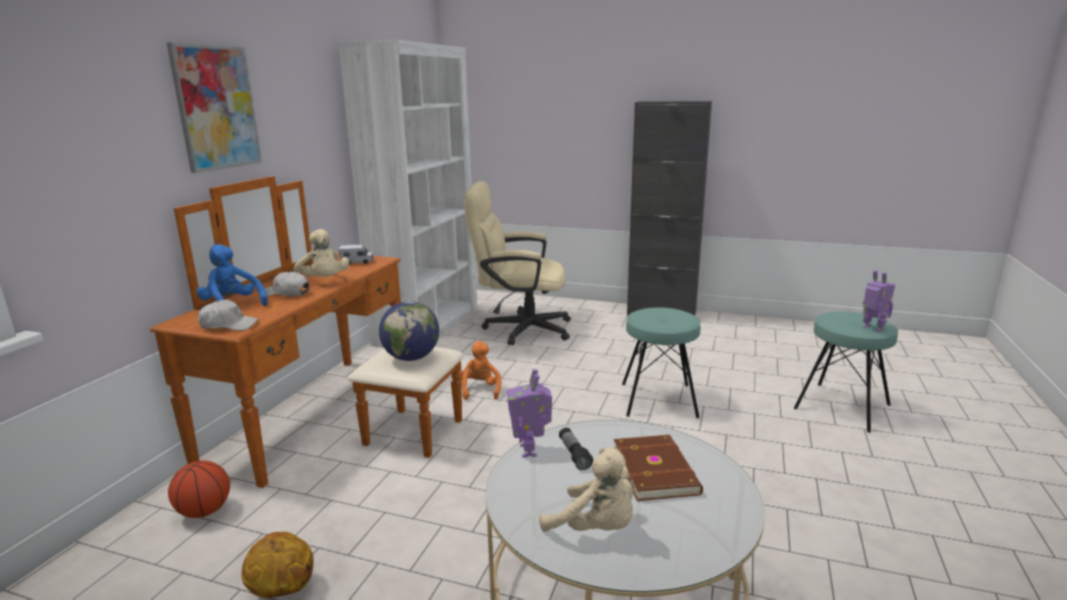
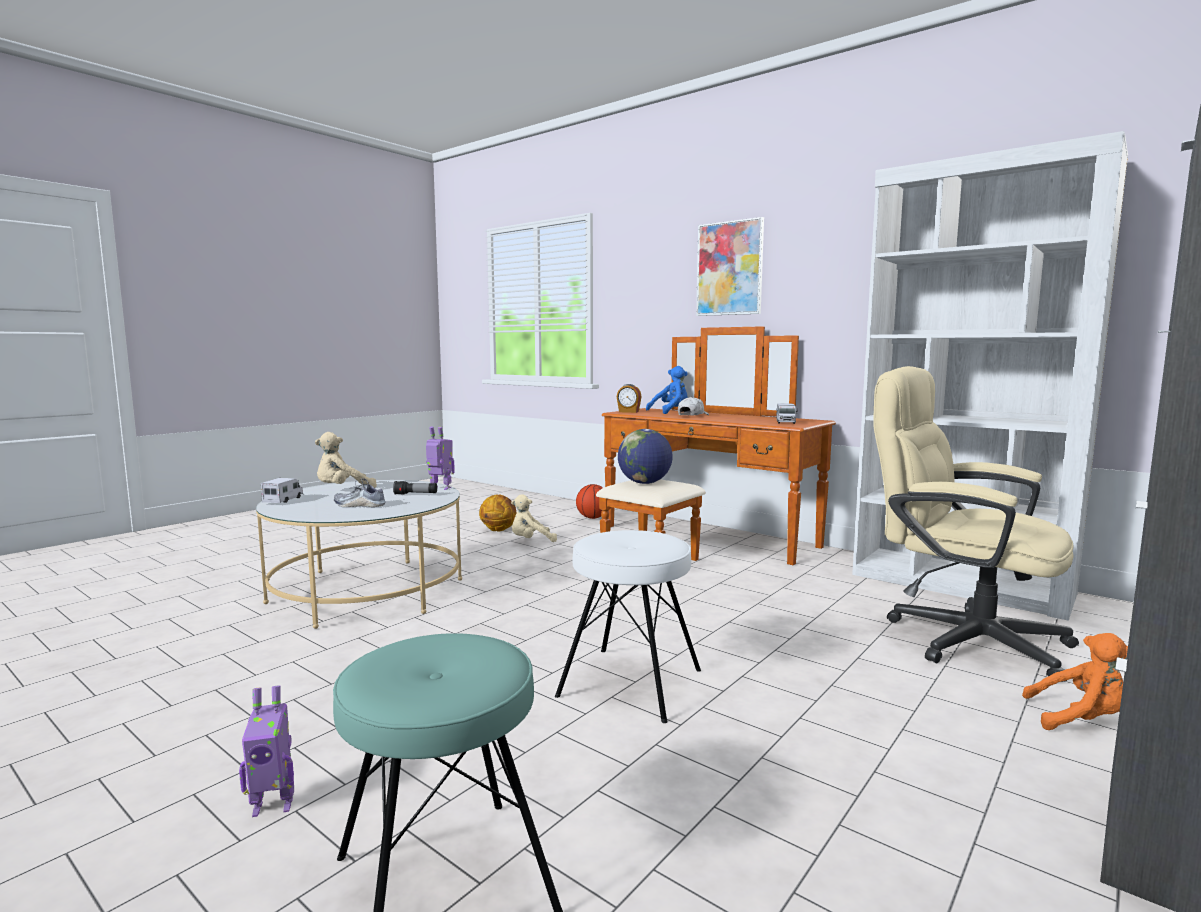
camera: 110 degrees right, 10 degrees down
white cap [198,300,258,331] -> alarm clock [617,384,642,413]
beige plush toy [293,229,349,277] -> beige plush toy moved to [511,494,557,542]
orange plush toy [459,341,501,400] -> orange plush toy moved to [1022,633,1128,730]
beige office chair [464,181,571,345] -> beige office chair turned 75 degrees counterclockwise [873,366,1079,682]
brown book [614,435,703,501] -> shoe [334,478,386,507]
turquoise stool [622,307,700,418] -> white stool [555,530,701,723]
toy robot [863,270,895,332] -> toy robot moved to [239,685,294,817]
none -> toy truck [261,478,303,503]

